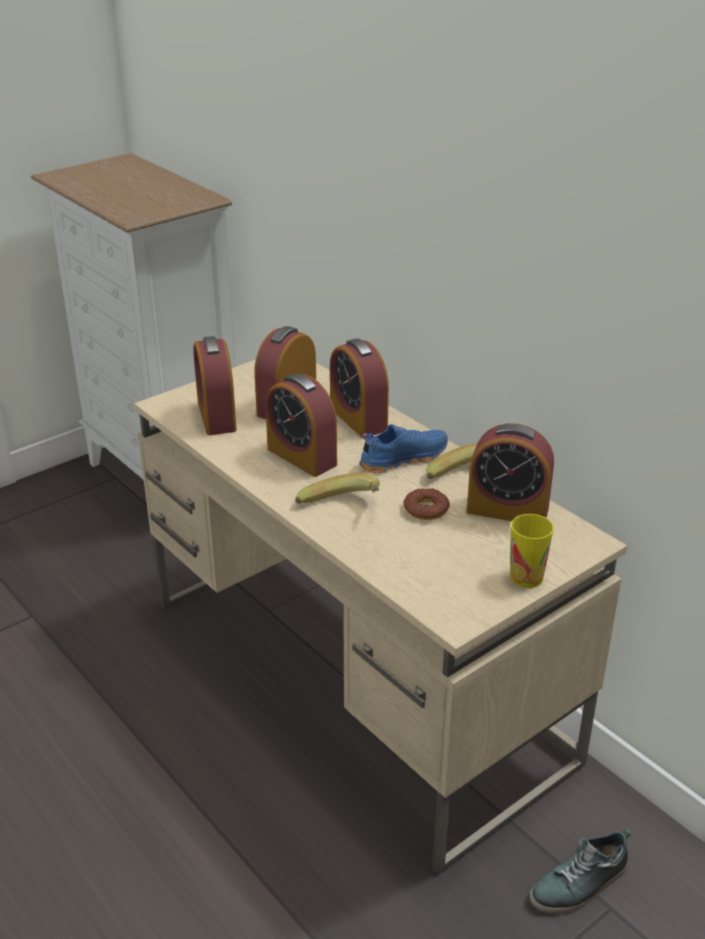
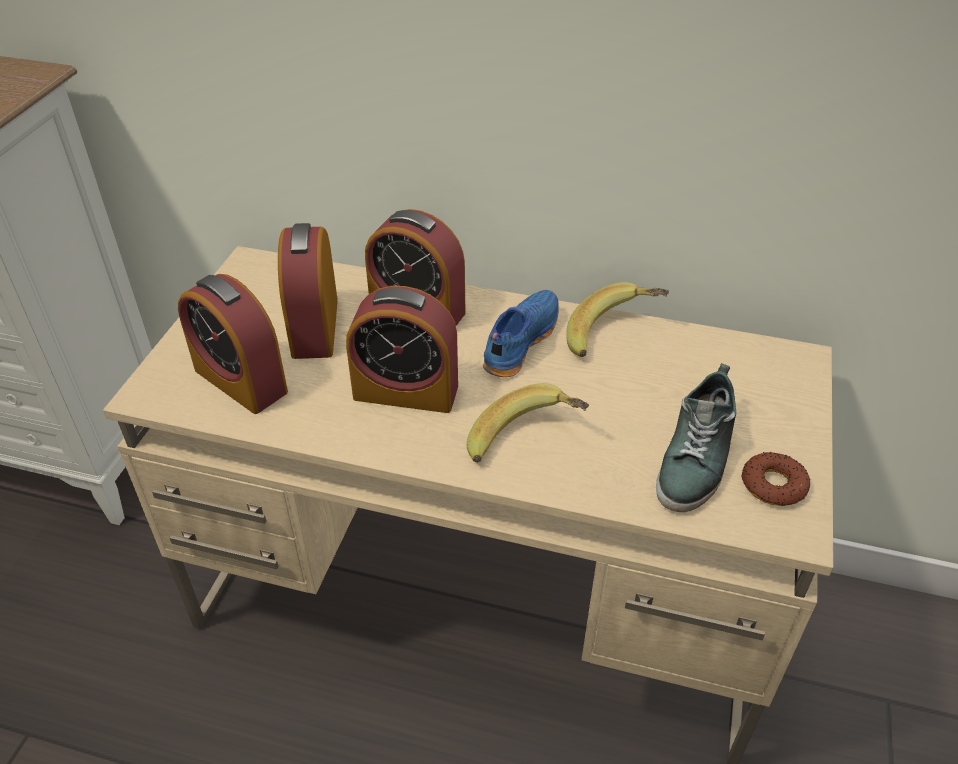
camera: 35 degrees left, 10 degrees up
donut [404,488,450,520] -> donut moved to [741,452,810,506]
alarm clock [467,423,554,521] -> none
cup [510,514,554,588] -> none
shoe [530,828,631,913] -> shoe moved to [656,363,736,512]

